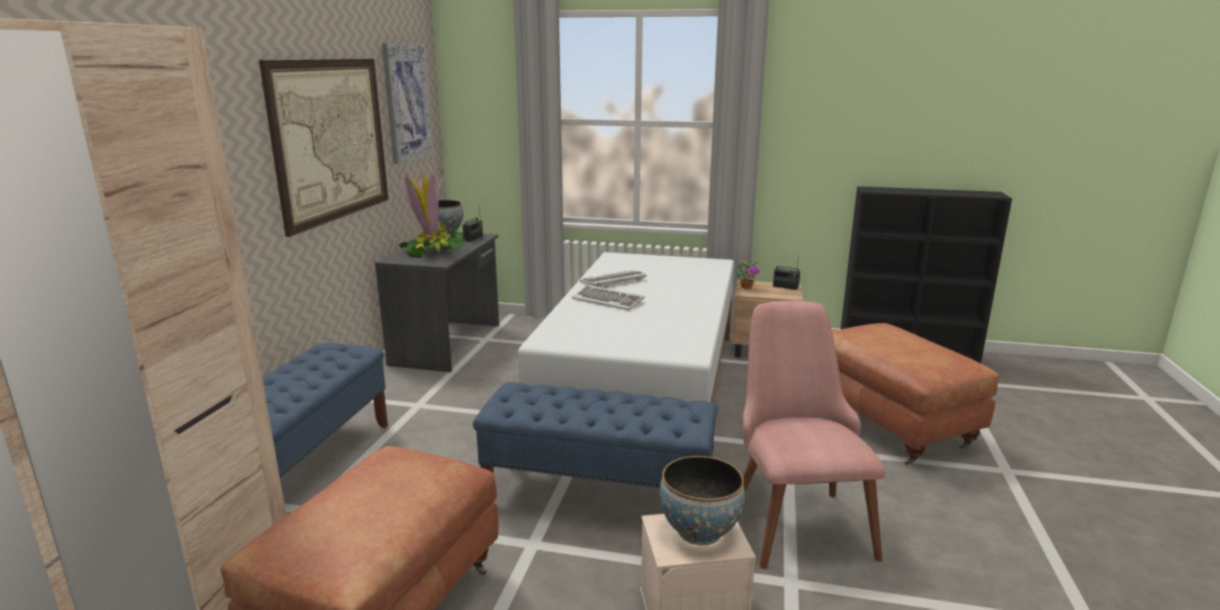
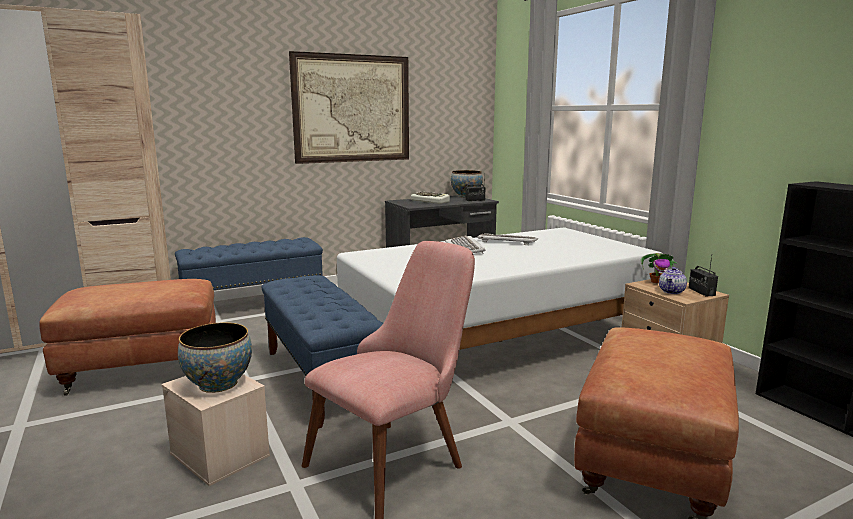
camera: 50 degrees right, 5 degrees down
picture [382,44,433,164] -> none
potted plant [399,165,466,258] -> keyboard [411,191,450,204]
none -> teapot [659,267,687,294]

